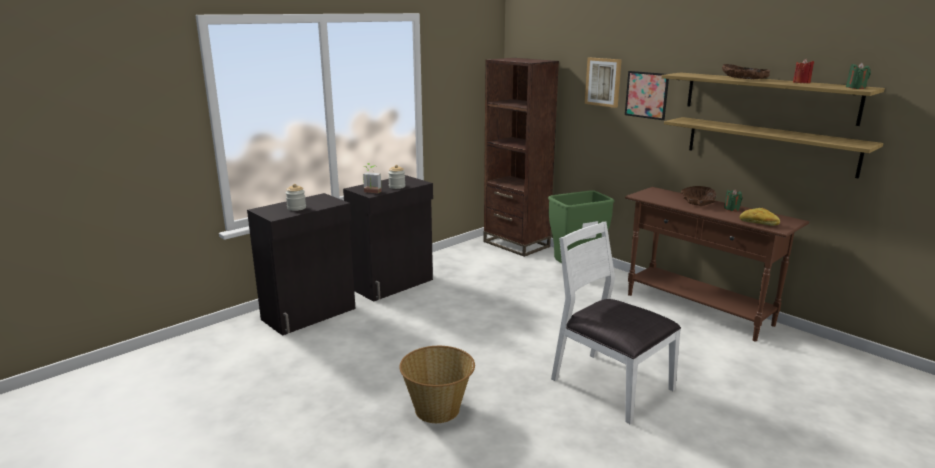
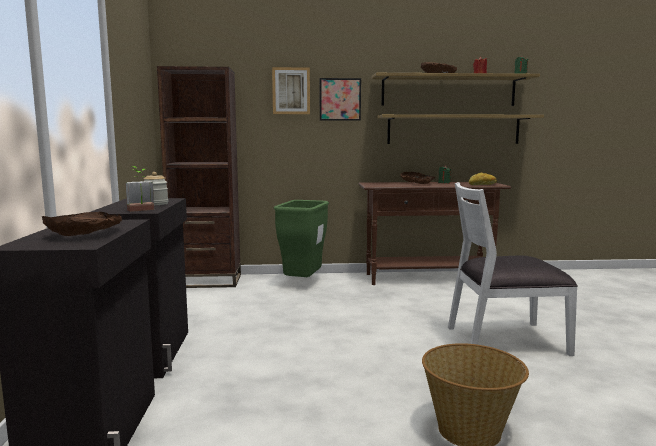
camera: 50 degrees left, 10 degrees down
jar [285,184,306,211] -> brown bowl [42,212,122,236]

